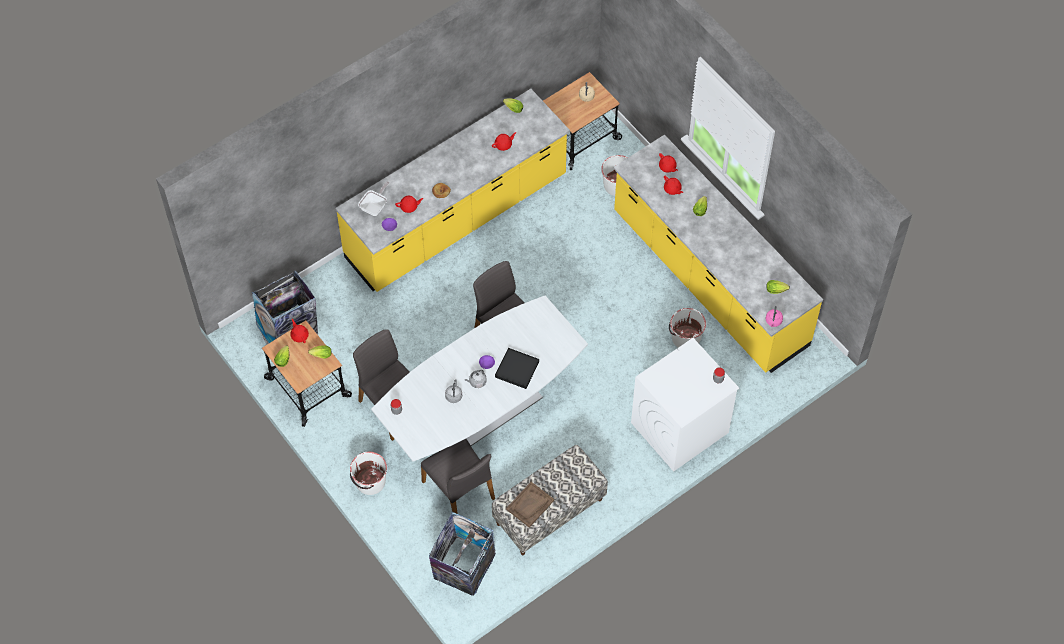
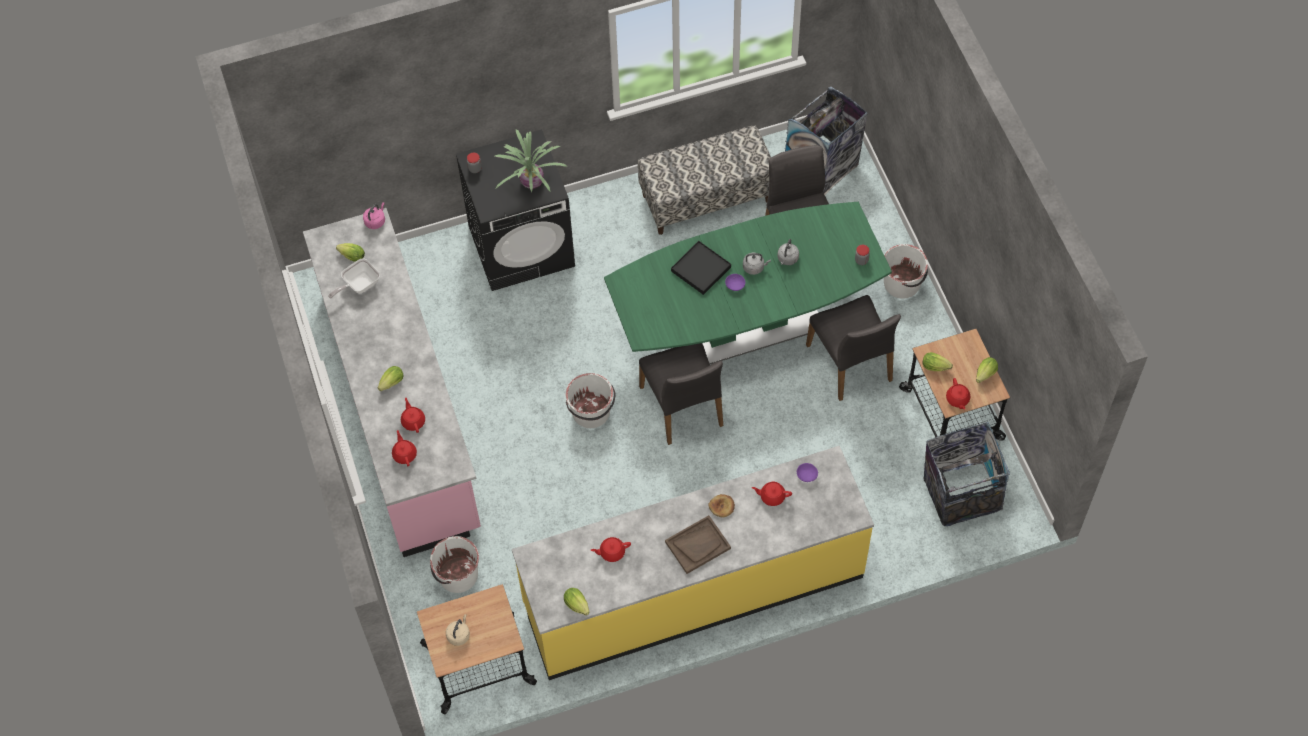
camera: 160 degrees left, 0 degrees up
frying pan [358,181,390,216] -> frying pan moved to [328,258,380,298]
white dining table [371,296,588,462] -> green dining table [604,202,892,364]
brown tray [506,482,554,528] -> brown tray moved to [665,515,731,574]
yellow counter [614,135,823,373] -> pink counter [303,208,481,557]
white washing machine [631,338,739,472] -> black washing machine [456,129,575,291]
white bucket [669,308,706,347] -> white bucket moved to [566,373,615,428]
none -> potted plant [495,129,568,192]

